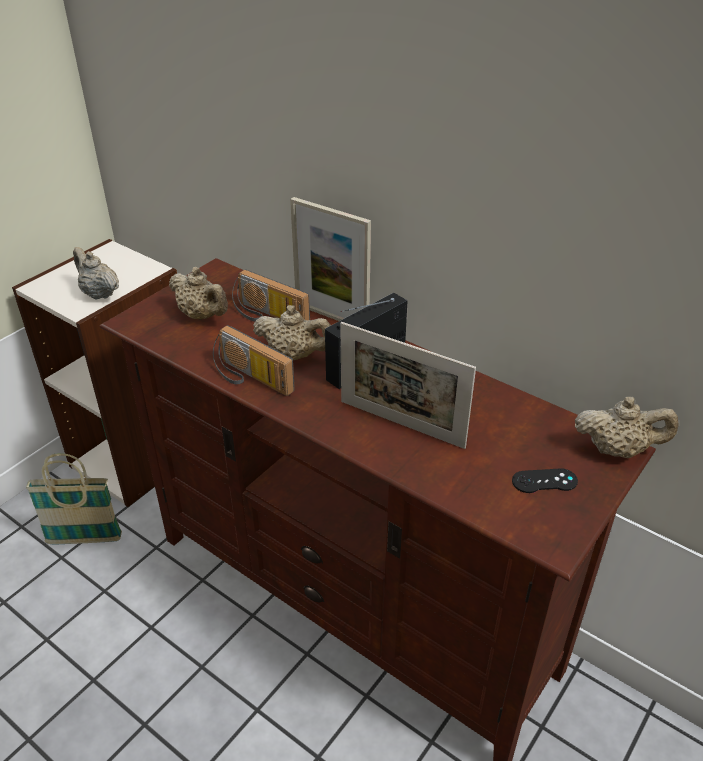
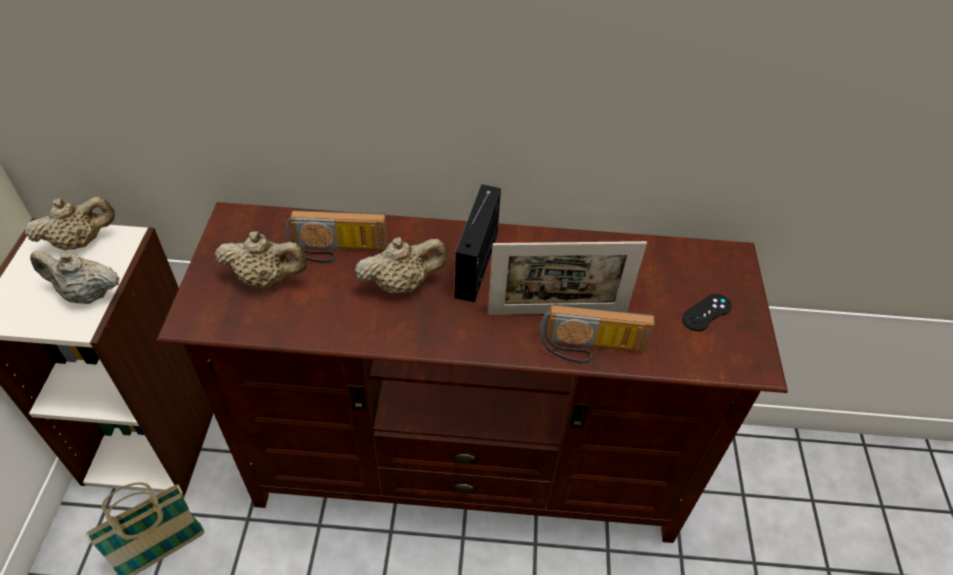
camera: 35 degrees left, 10 degrees up
radio [213,325,295,396] -> radio moved to [540,304,655,363]
picture frame [290,197,371,321] -> none
beige teapot [575,397,679,458] -> beige teapot moved to [25,197,115,251]

